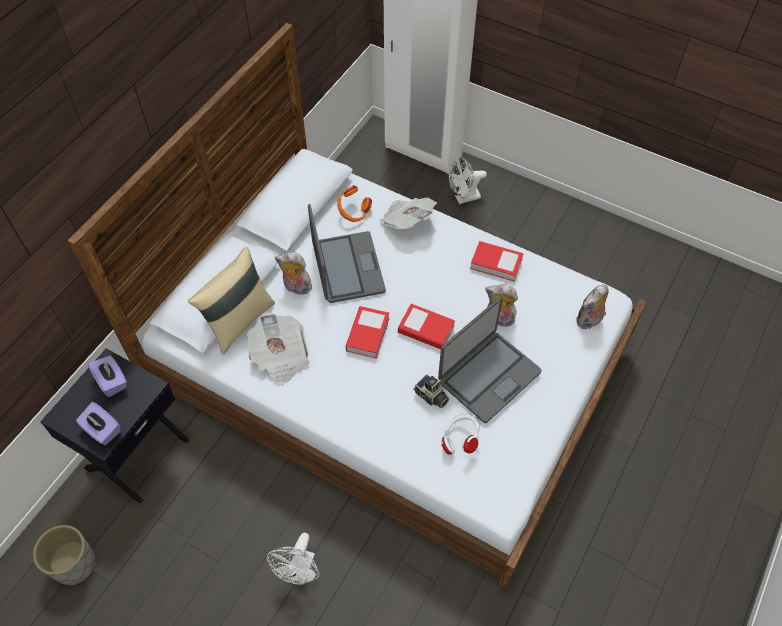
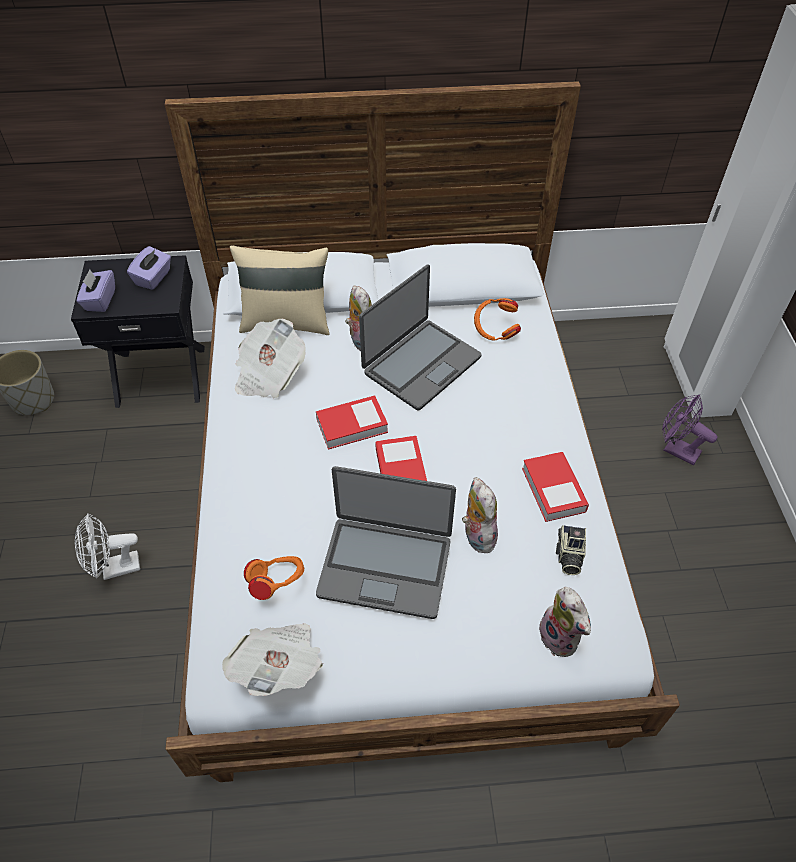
camera: 55 degrees right, 5 degrees down
newspaper [380,197,437,229] -> newspaper moved to [222,623,323,696]
camera [413,374,449,408] -> camera moved to [556,525,586,575]
white headphones [441,414,480,455] -> orange headphones [244,556,304,600]
white fan [449,156,487,204] -> purple fan [662,395,717,465]
plush toy [576,284,609,329] -> plush toy turned 135 degrees counterclockwise [537,587,591,657]

